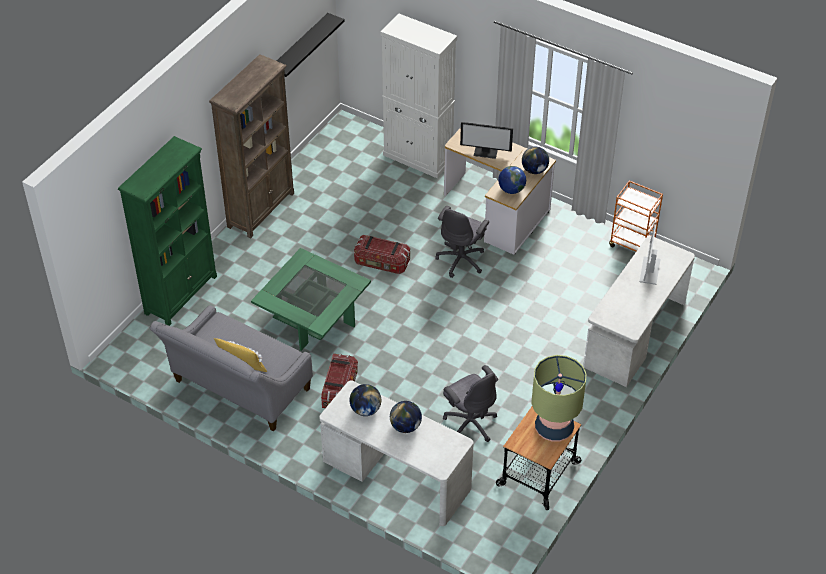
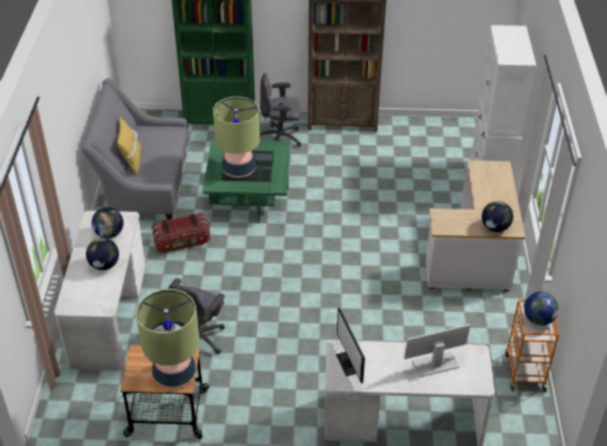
camera: 60 degrees right, 5 degrees down
black shelf [277,13,345,77] -> none
storage box [354,235,410,274] -> none
grey office chair [435,206,489,278] -> grey office chair moved to [260,73,301,147]
monitor [460,122,513,159] -> monitor moved to [336,307,365,383]
globe [498,166,526,194] -> globe moved to [524,292,559,325]
none -> table lamp [213,97,260,178]

